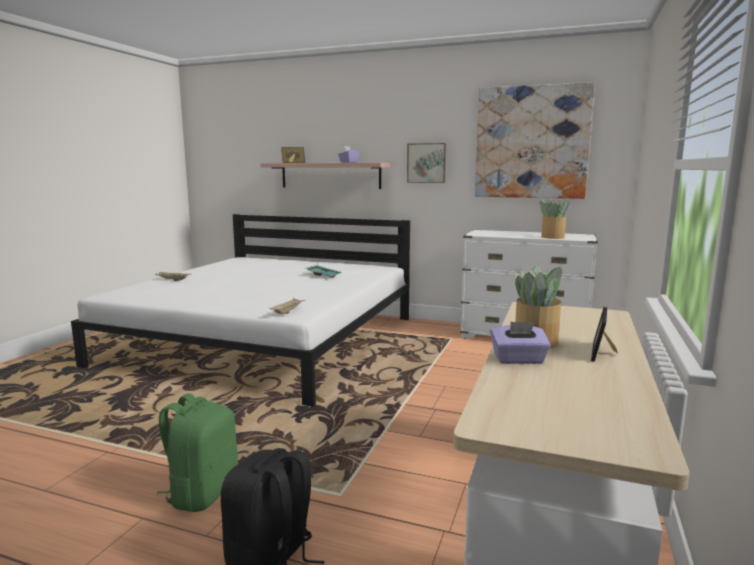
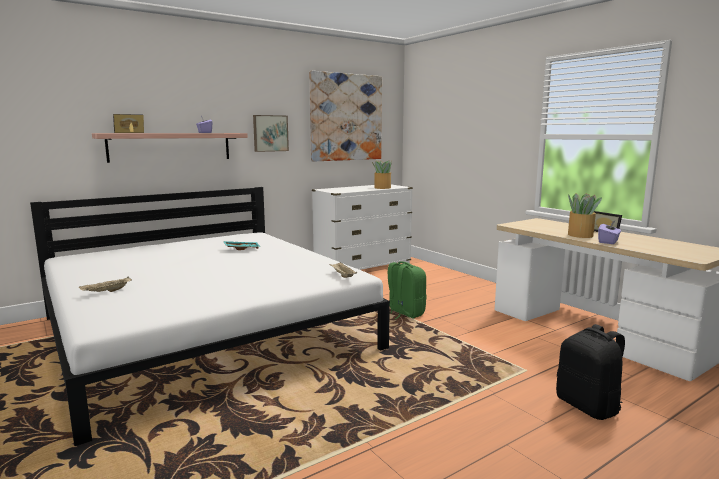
camera: 55 degrees left, 0 degrees up
green backpack [157,393,238,512] -> green backpack moved to [388,262,427,319]

